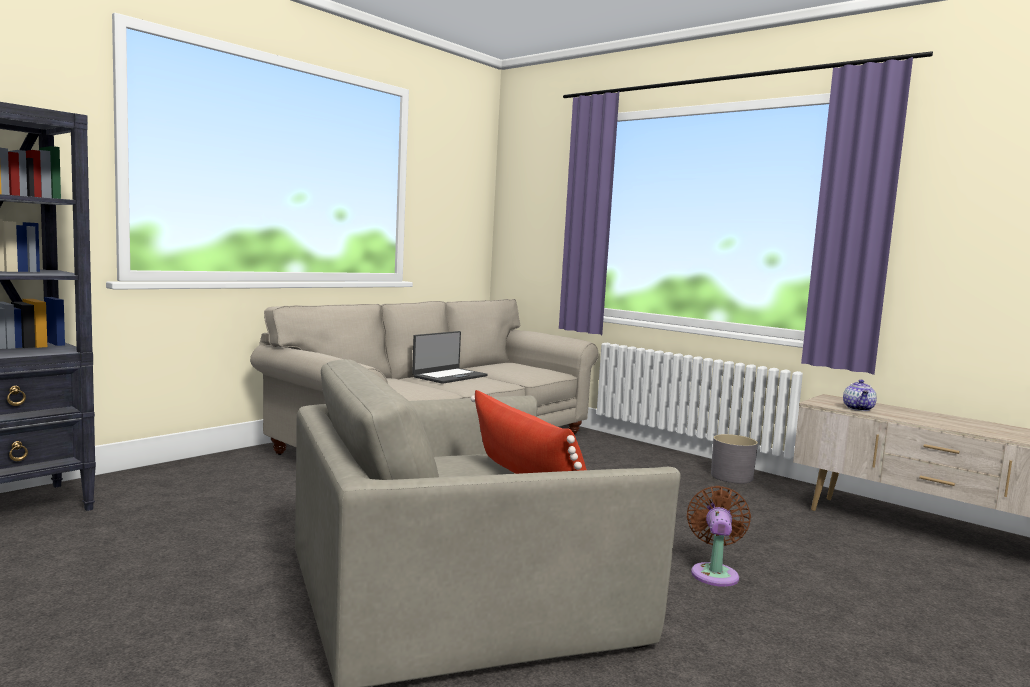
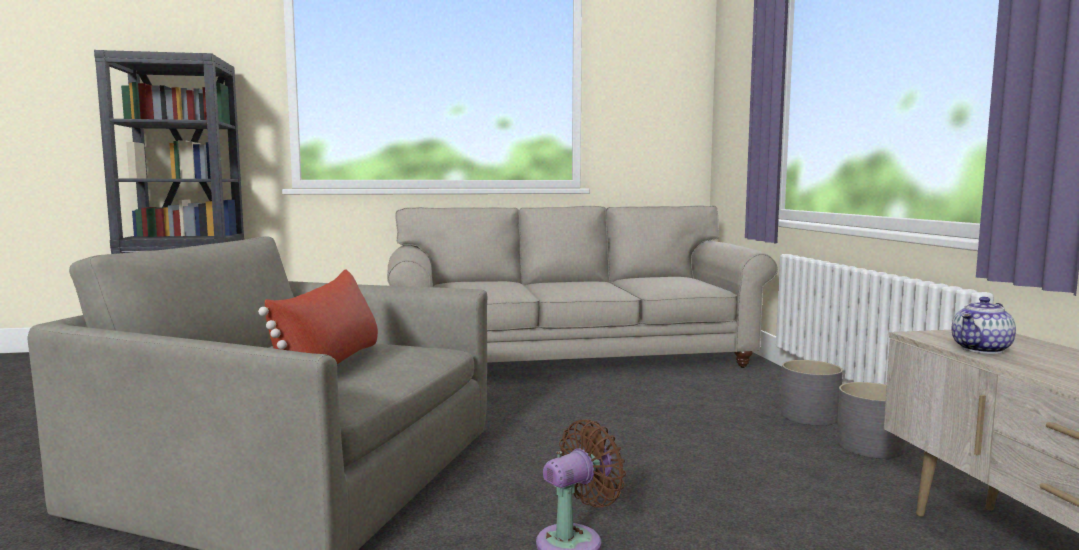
camera: 40 degrees right, 0 degrees up
laptop [412,331,488,384] -> none
none -> grey planter [781,360,843,426]

